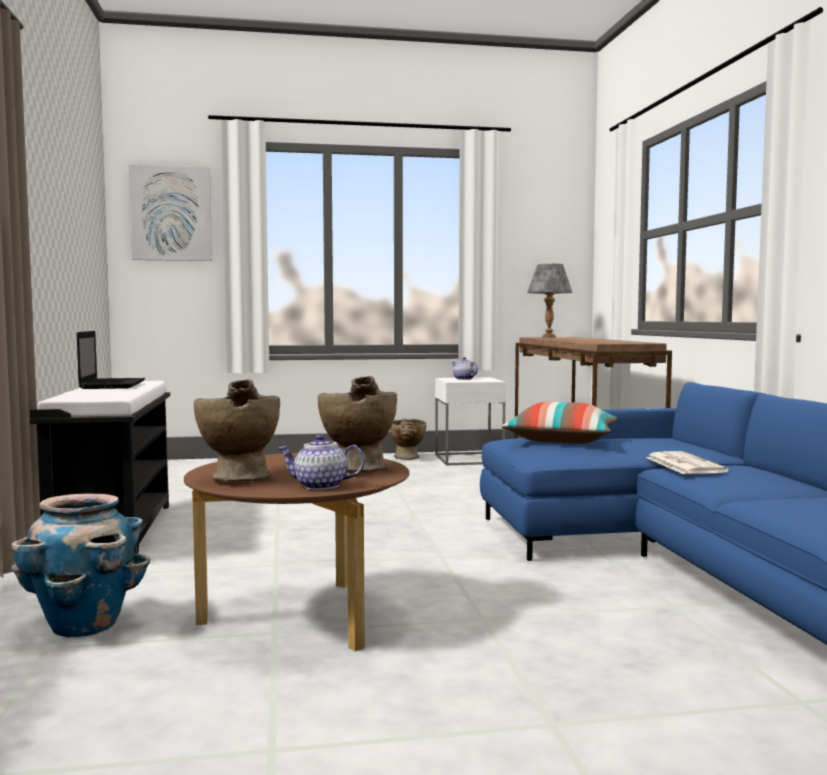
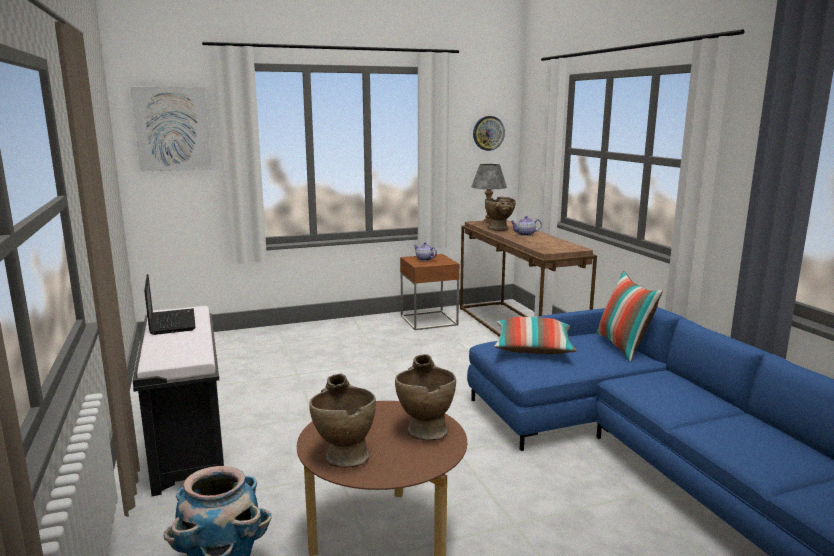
camera: 10 degrees left, 10 degrees up
teapot [278,435,365,490] -> teapot moved to [511,216,542,236]
beige vase [390,419,426,460] -> beige vase moved to [485,197,516,231]
white side table [435,377,506,465] -> brown side table [400,254,460,330]
newspaper [646,451,729,474] -> none
none -> wall clock [473,116,505,151]
none -> pillow [596,271,663,362]

